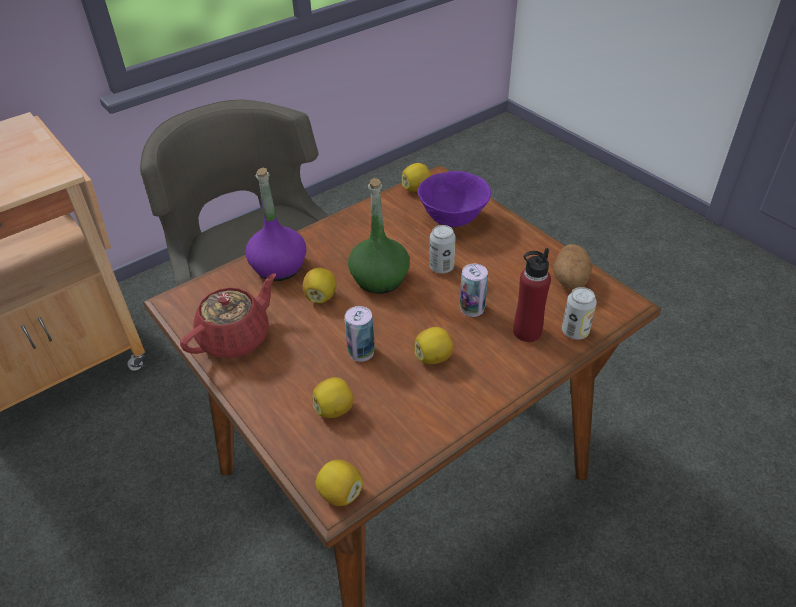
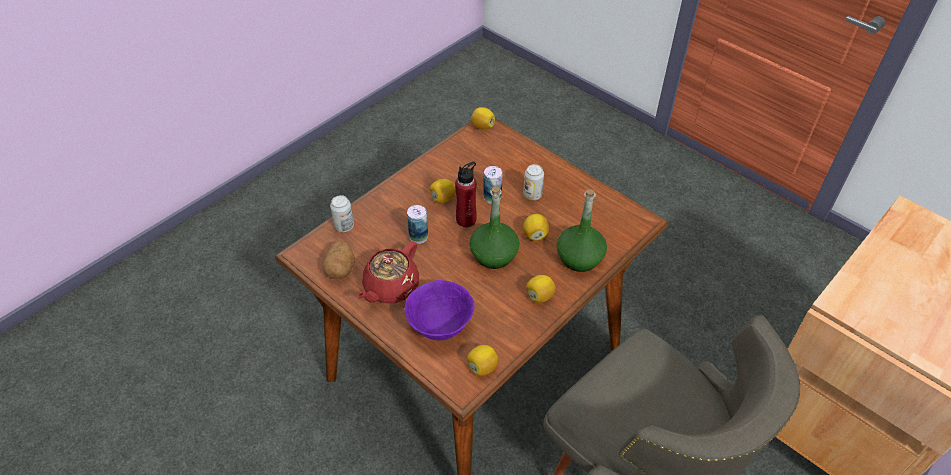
camera: 170 degrees right, 5 degrees up
red teapot [180,273,276,358] -> red teapot moved to [357,241,419,303]
purple bottle [246,168,306,281] -> green bottle [557,189,607,272]
lemon [312,377,354,418] -> lemon moved to [526,275,556,303]
can [429,225,456,274] -> can moved to [523,164,544,200]
red bottle [513,248,551,342] -> red bottle moved to [455,162,477,227]

